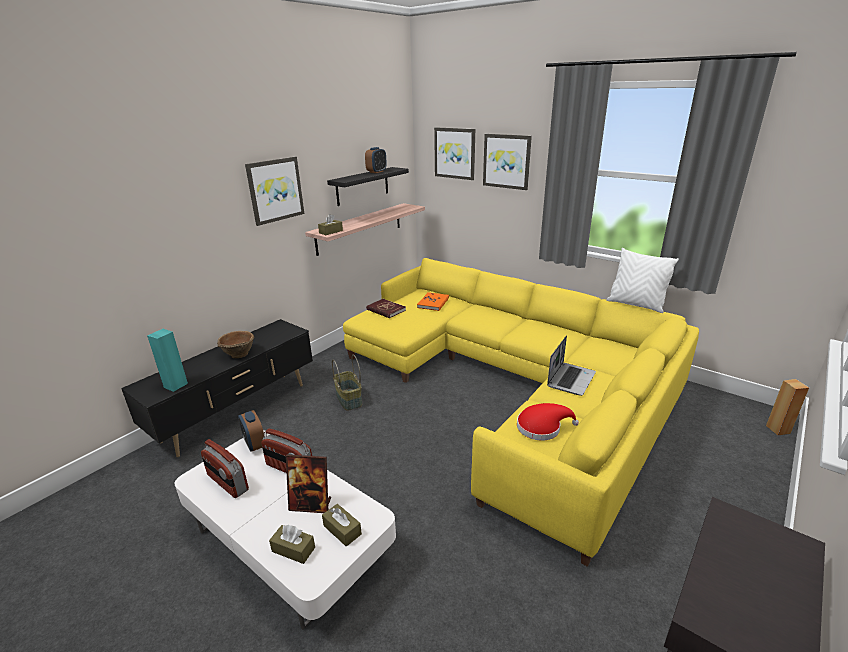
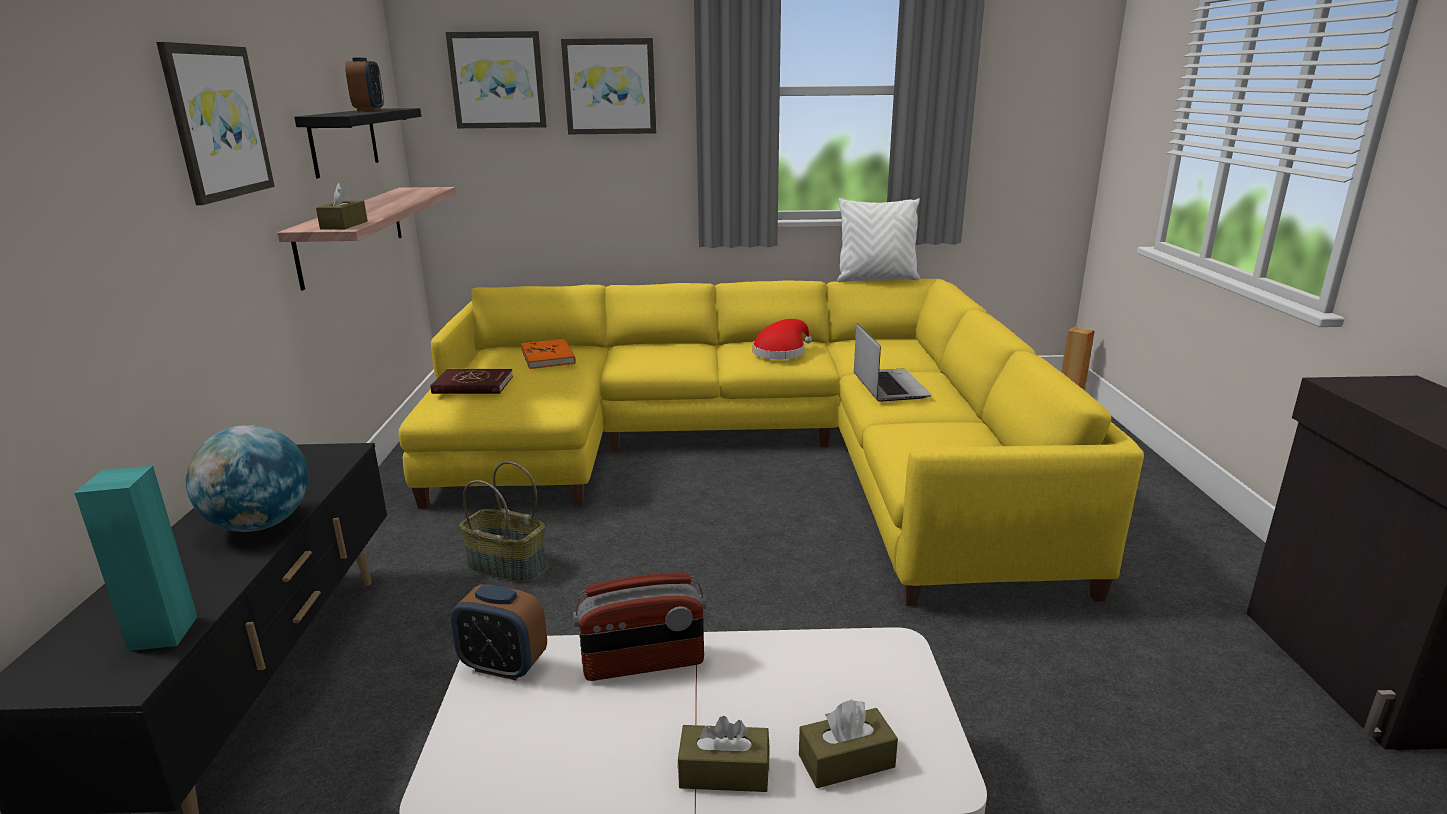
camera: 40 degrees left, 5 degrees down
radio [201,439,249,498] -> none
brown bowl [217,331,254,358] -> globe [186,425,308,532]
picture frame [286,455,331,513] -> none
brown tissue box [322,504,362,547] -> brown tissue box moved to [678,716,769,792]
red hat [517,403,579,440] -> red hat moved to [753,319,812,360]

